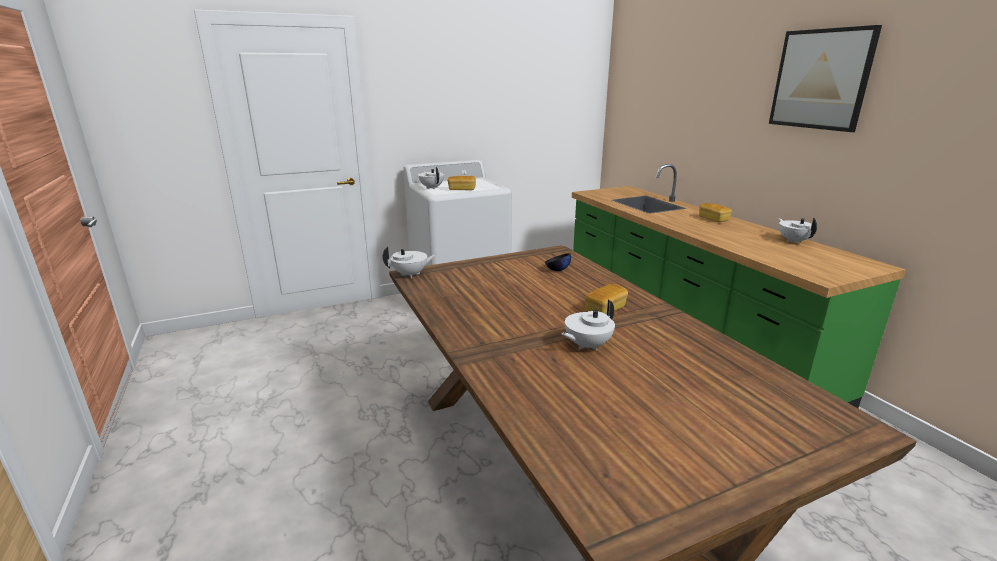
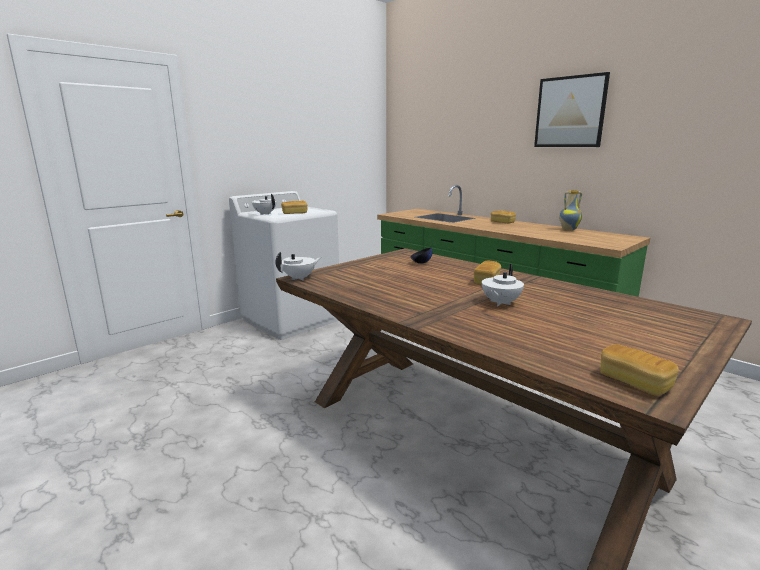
camera: 20 degrees left, 5 degrees down
white teapot [778,218,817,244] -> vase [559,190,582,231]
none -> bread [600,344,679,396]

